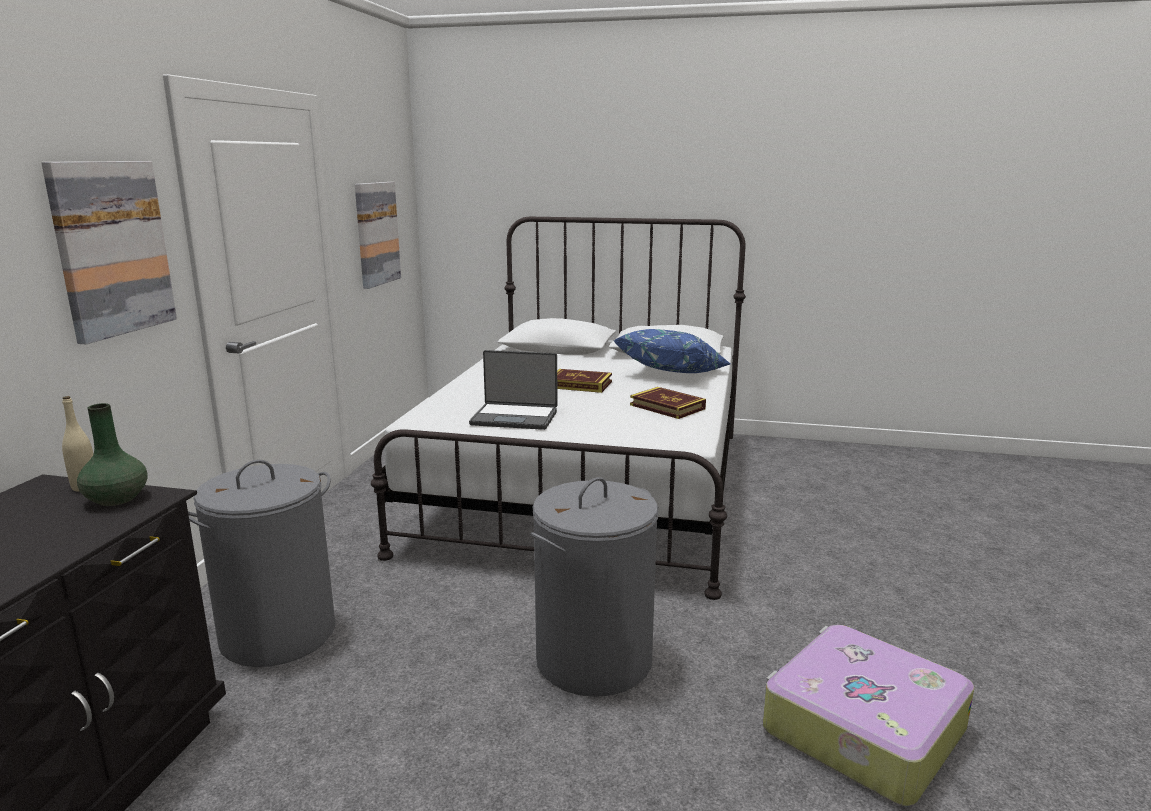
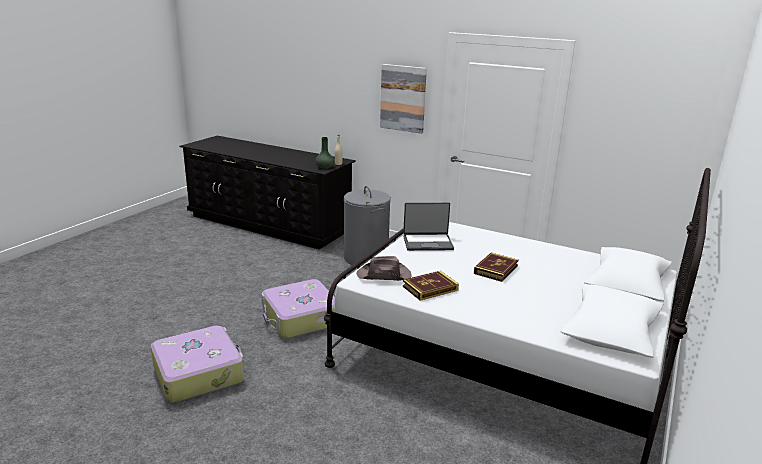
camera: 105 degrees right, 5 degrees up
picture [355,182,401,289] -> none
laptop [469,350,558,430] -> laptop turned 120 degrees counterclockwise [403,203,454,251]
grey laundry basket [530,477,658,697] -> suitcase [261,279,335,339]
blue pillow [613,329,730,373] -> none
none -> brown hat [356,256,412,281]

